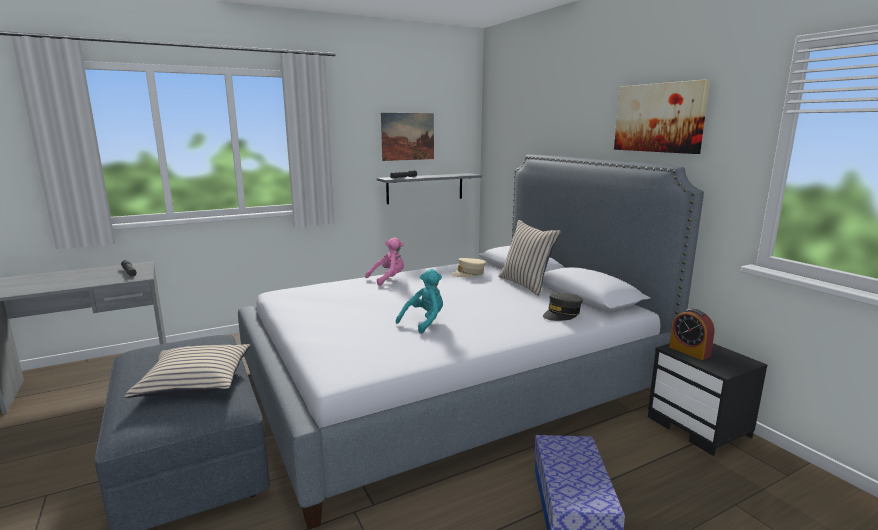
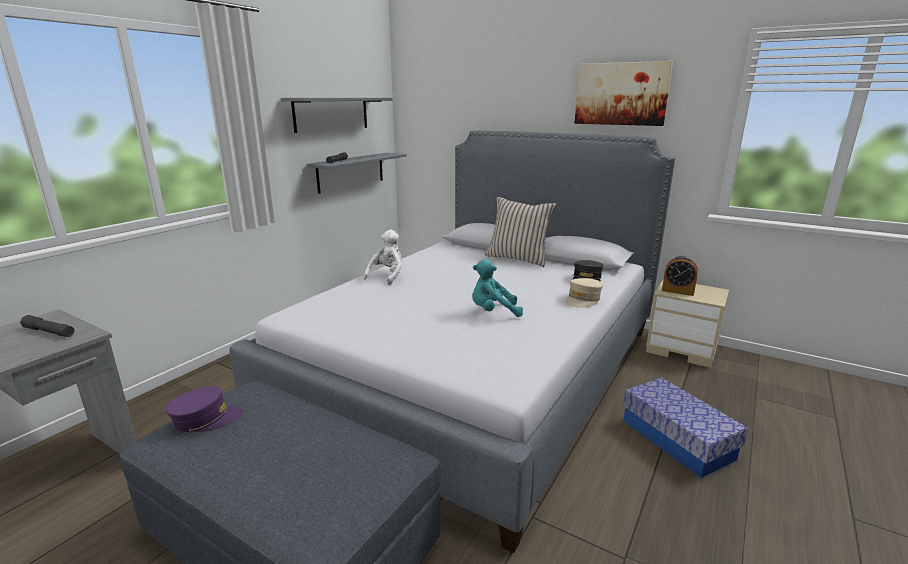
camera: 30 degrees left, 5 degrees up
beige pillow [124,344,250,398] -> none
pink plush toy [365,238,404,286] -> white plush toy [363,230,402,285]
picture [381,113,434,161] -> grey shelf [281,98,393,133]
turquoise plush toy [396,269,443,334] -> turquoise plush toy turned 105 degrees counterclockwise [472,259,523,317]
beige cap [450,258,486,277] -> beige cap moved to [565,278,603,308]
black nightstand [648,343,767,456] -> beige nightstand [646,279,729,368]
none -> purple cap [165,386,244,432]

